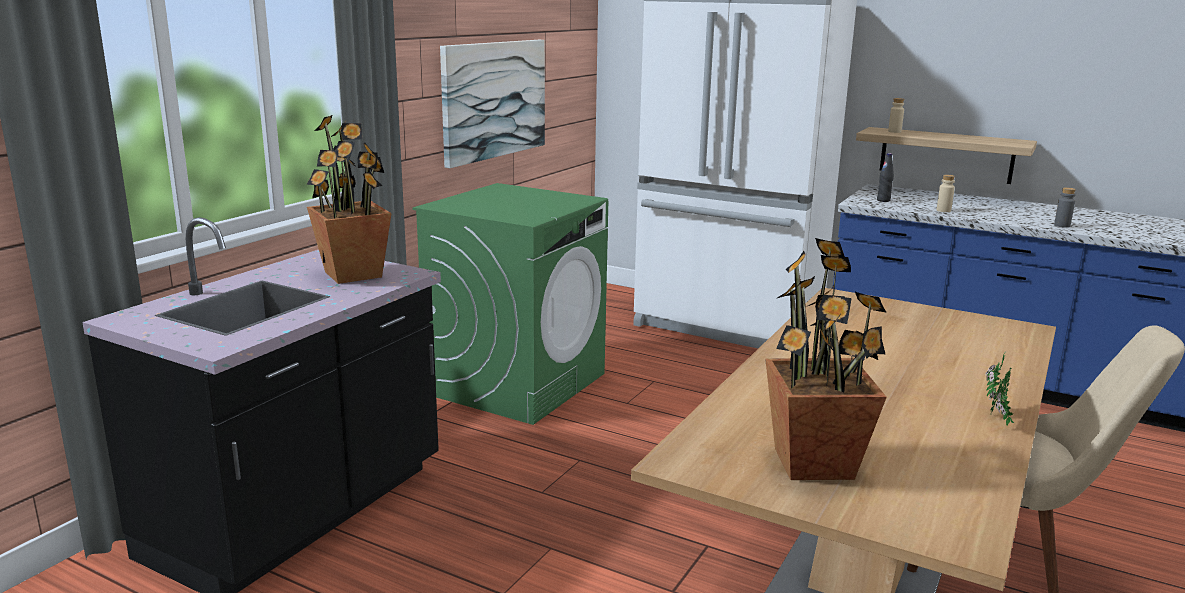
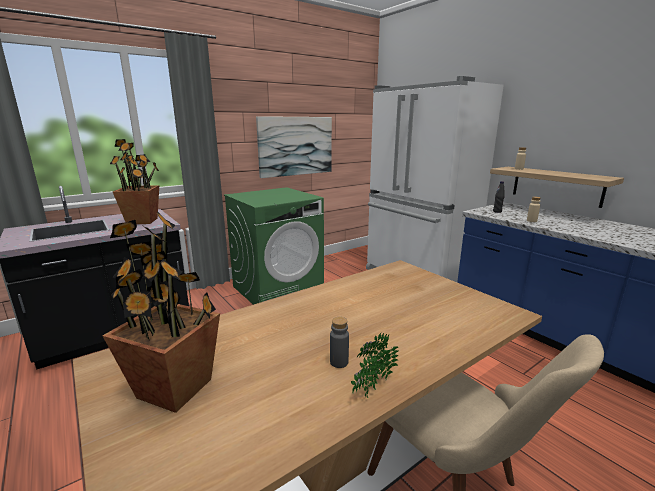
camera: 25 degrees right, 0 degrees up
grey bottle [1054,187,1076,228] -> grey bottle moved to [330,317,349,368]

